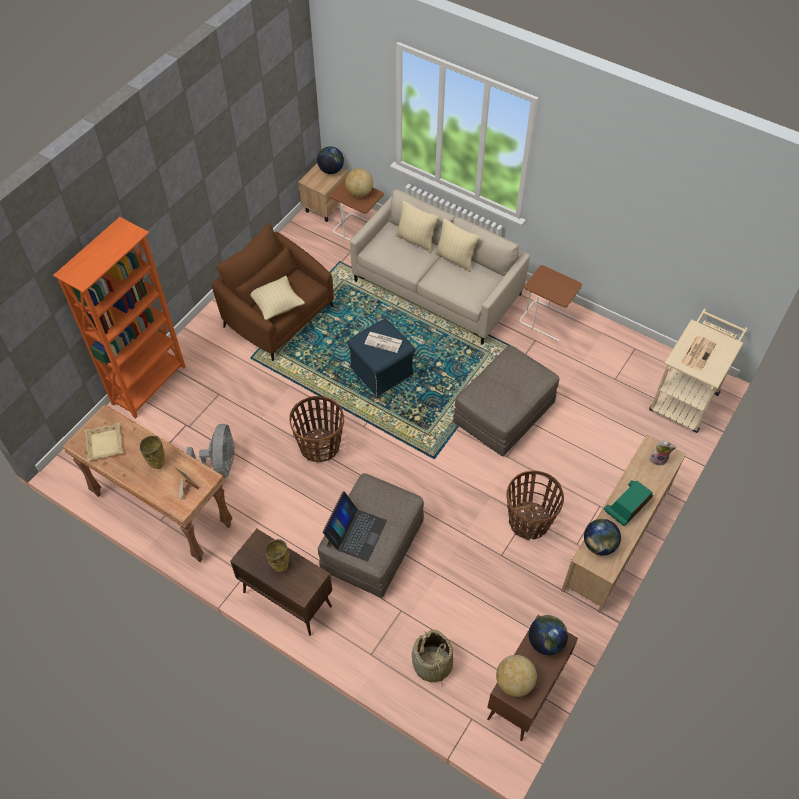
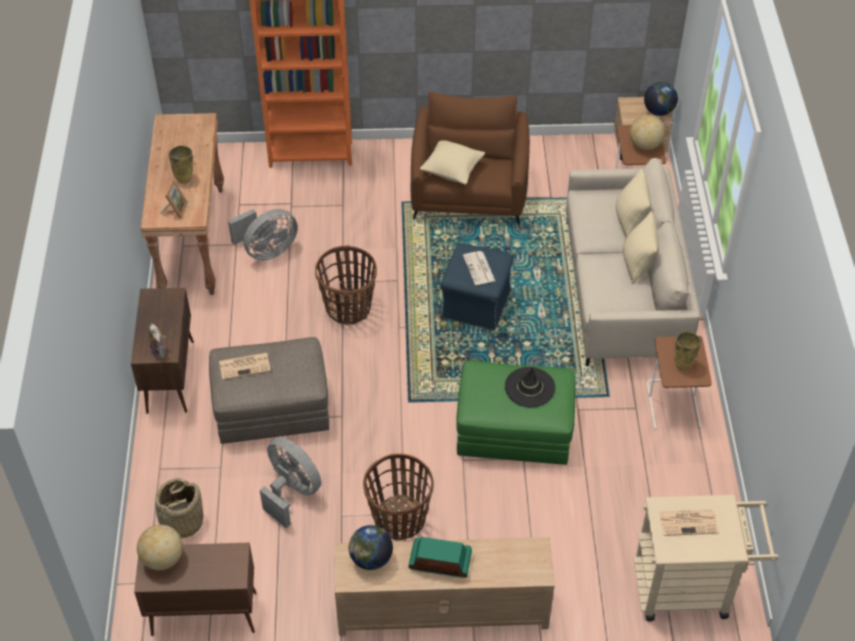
camera: 55 degrees right, 5 degrees down
beige tray [85,423,123,461] -> none
beige vase [265,539,289,572] -> beige vase moved to [674,332,701,371]
laptop [323,491,387,562] -> newspaper [219,353,271,380]
grey ottoman [453,345,559,457] -> green ottoman [456,360,576,465]
globe [529,615,568,655] -> none
plush toy [649,440,676,466] -> plush toy moved to [149,324,166,359]
none -> grey fan [260,437,321,528]
none -> black hat [505,367,555,407]

